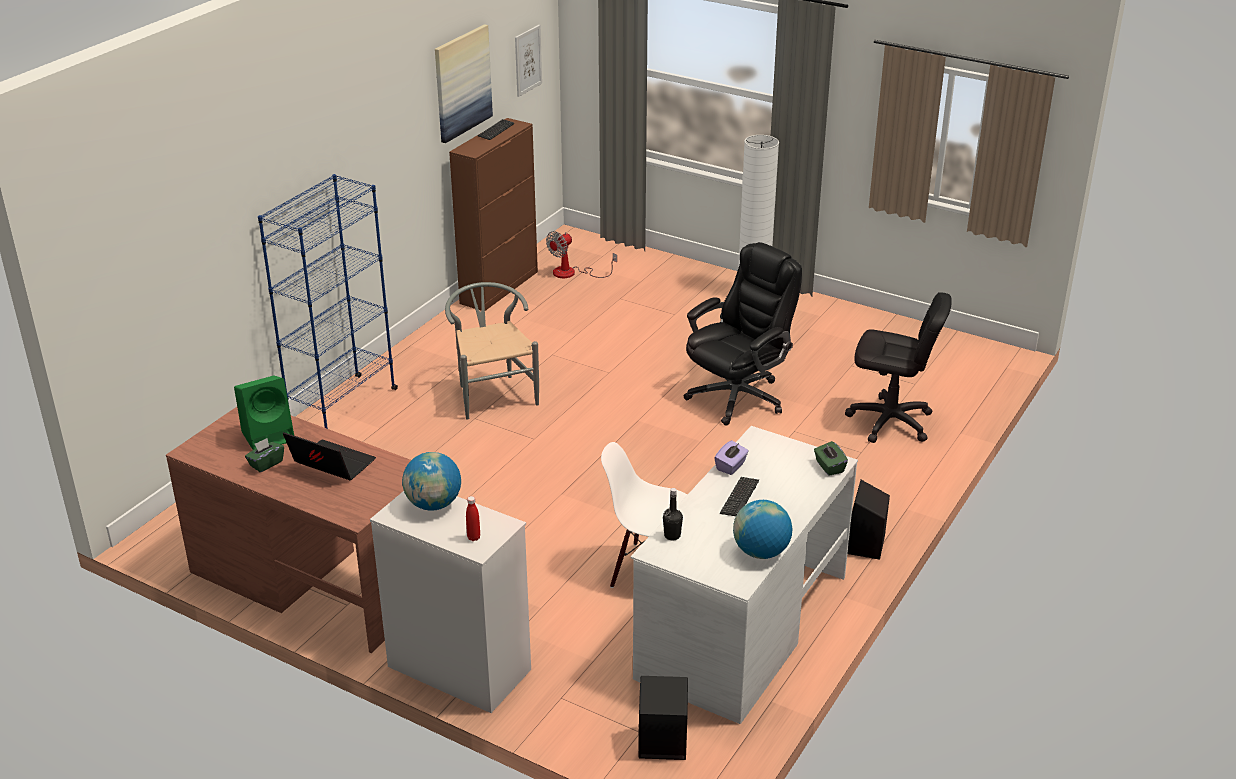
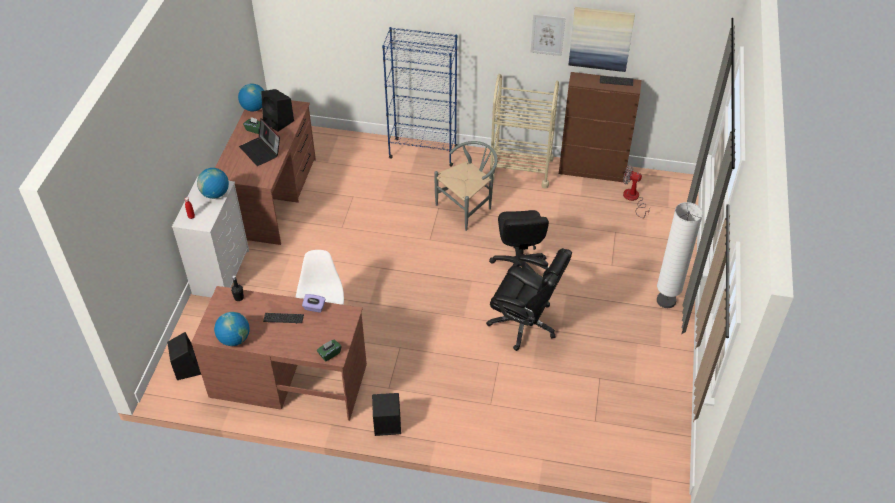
camera: 70 degrees right, 15 degrees up
green speaker [234,376,294,450] -> black speaker [261,89,294,132]
laptop [283,432,376,480] -> laptop turned 135 degrees clockwise [239,118,280,166]
picture [515,25,542,97] -> picture moved to [530,14,566,56]
white desk [631,426,858,724] -> brown desk [191,286,367,421]
black office chair [845,292,952,443] -> black office chair moved to [489,210,549,273]
none -> globe [238,84,264,112]
none -> beige cart [490,74,559,189]

